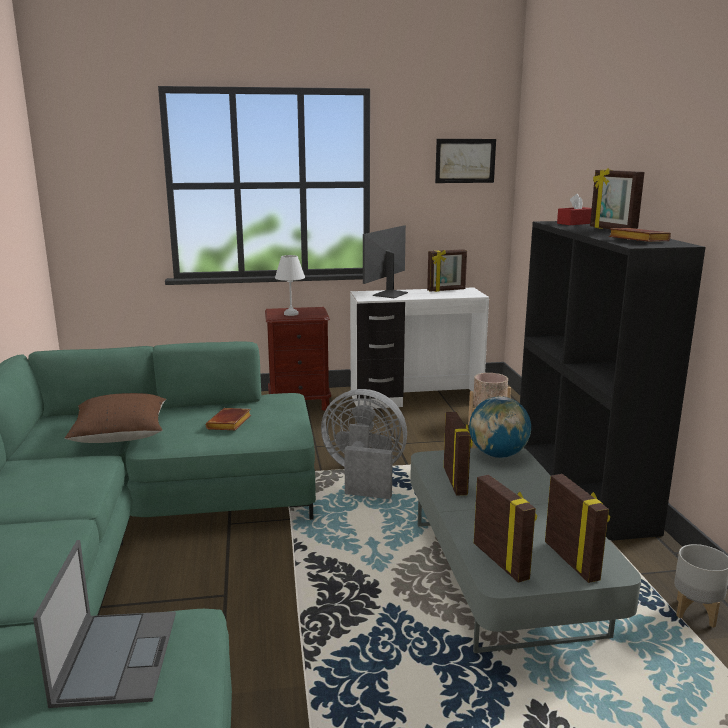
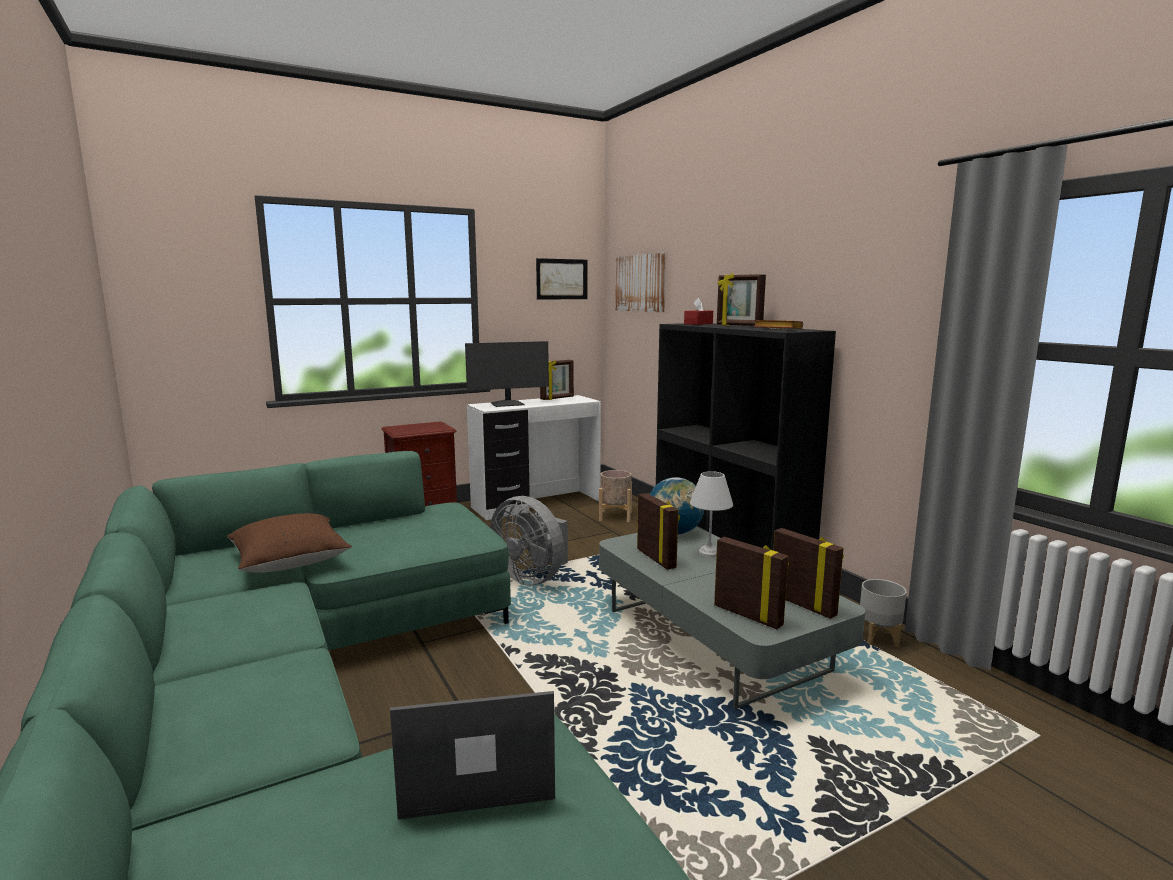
camera: 20 degrees left, 5 degrees down
laptop [33,540,176,708] -> laptop turned 75 degrees counterclockwise [390,691,555,819]
brown book [206,408,251,430] -> none
white table lamp [275,255,305,316] -> white table lamp moved to [690,471,733,558]
grey fan [321,389,407,499] -> grey fan turned 135 degrees counterclockwise [490,496,568,585]
monitor [363,225,408,298] -> monitor turned 120 degrees counterclockwise [465,341,549,407]
none -> picture [615,253,666,312]

